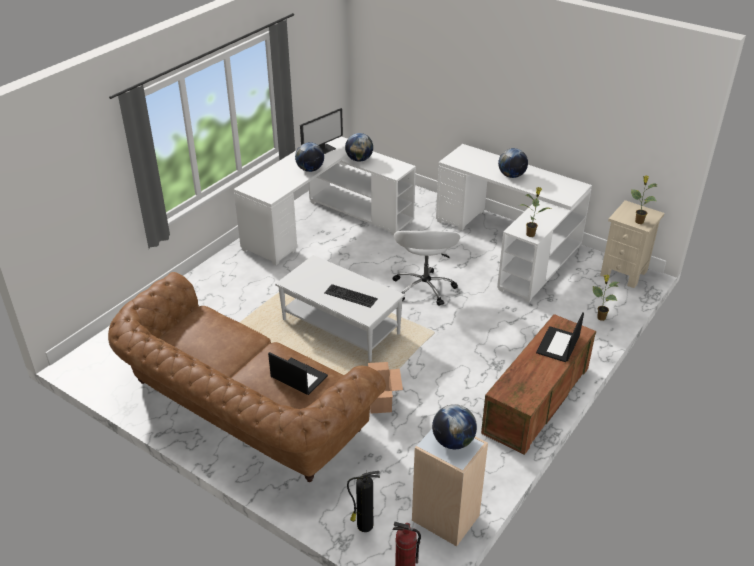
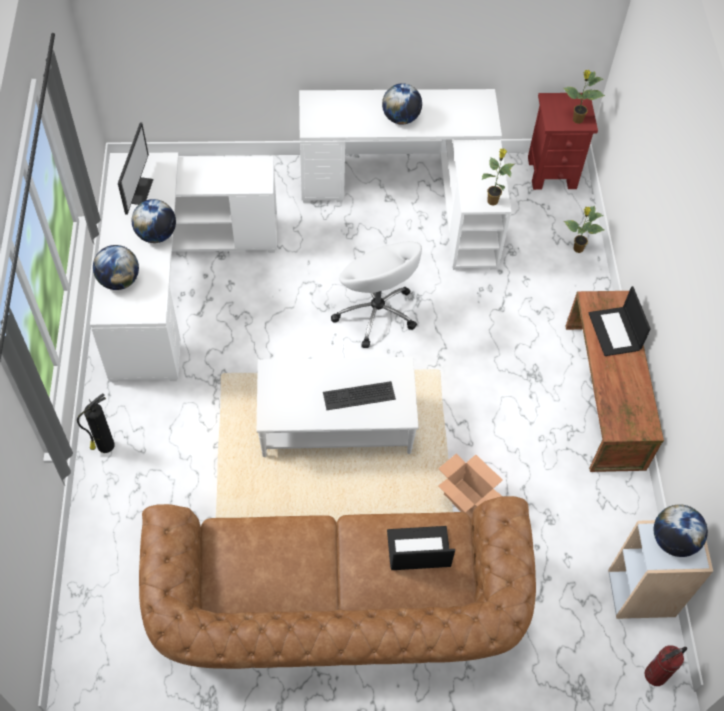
camera: 40 degrees left, 20 degrees up
globe [345,133,373,162] -> globe moved to [93,245,139,290]
fire extinguisher [347,470,380,532] -> fire extinguisher moved to [77,394,115,453]
beige nightstand [600,200,665,288] -> red nightstand [528,93,598,190]

